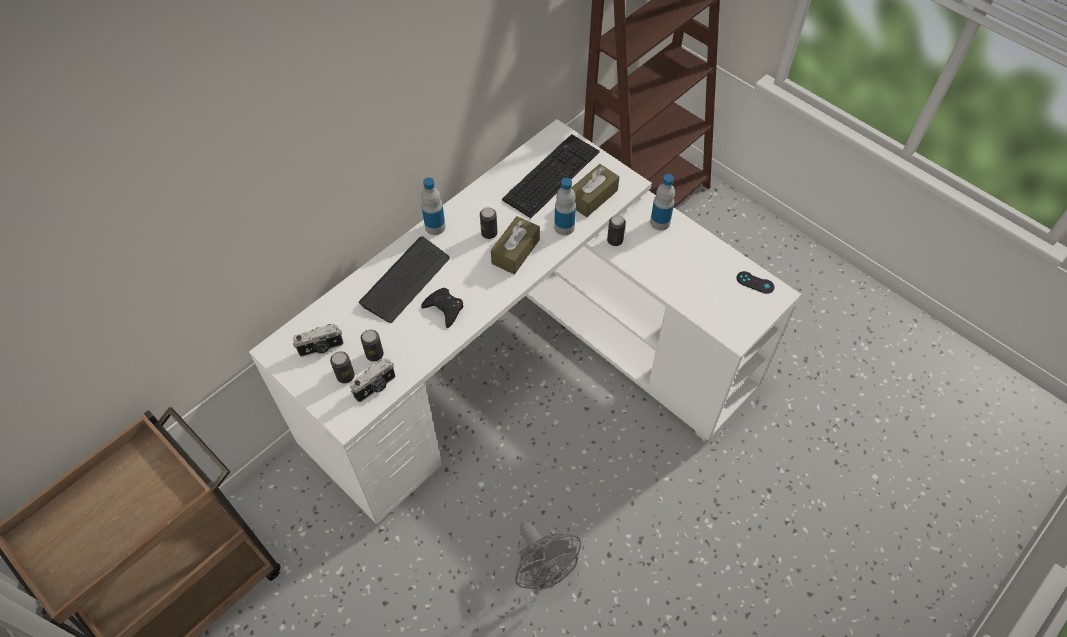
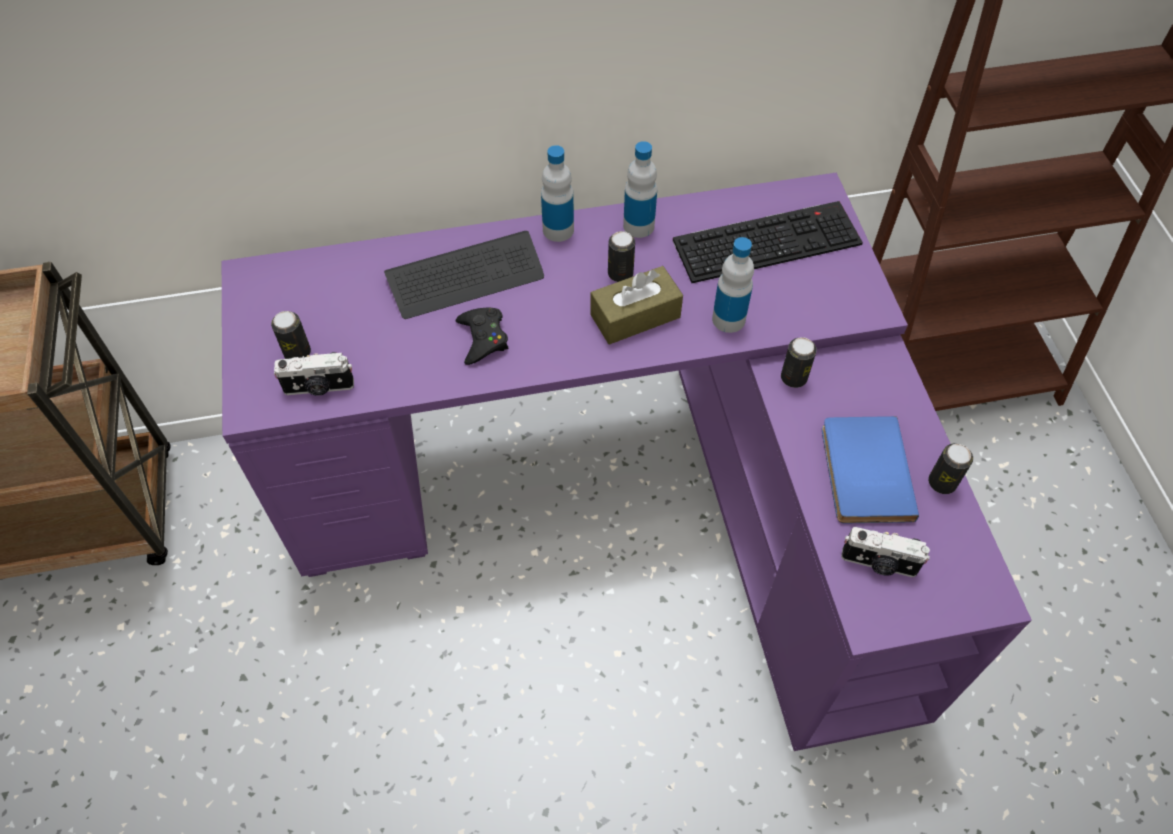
camera: 35 degrees right, 0 degrees up
white desk [249,119,801,524] -> purple desk [222,173,1032,751]
camera [293,324,343,357] -> camera moved to [841,527,930,577]
can [361,330,384,362] -> can moved to [928,443,973,494]
grey fan [515,521,581,590] -> none
brown tissue box [571,164,619,217] -> none
bottle [650,174,675,231] -> bottle moved to [623,141,657,238]
black game controller [736,271,775,294] -> none
none -> blue book [822,416,919,523]

